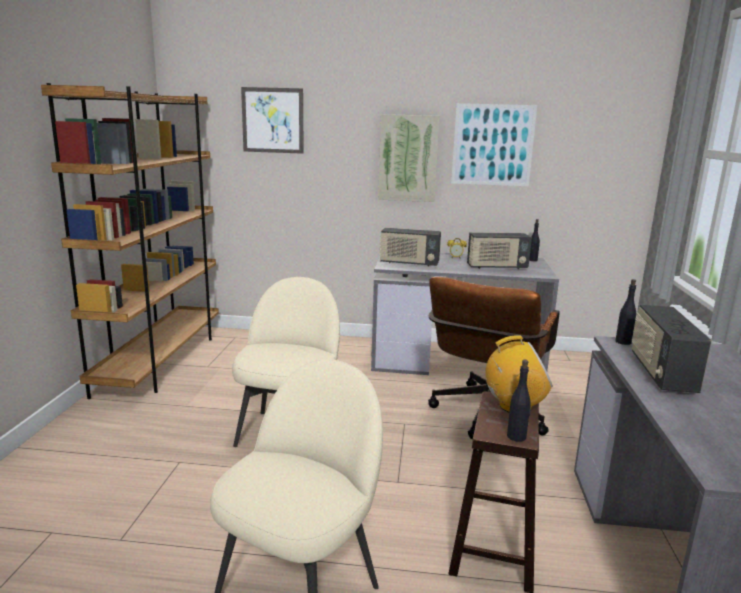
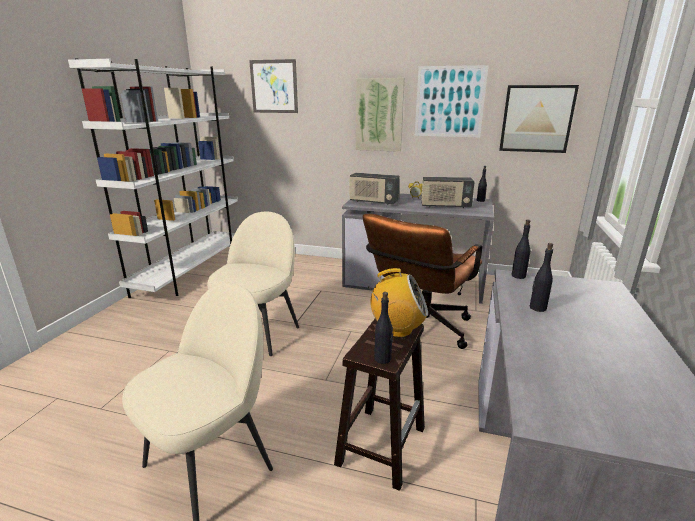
camera: 10 degrees right, 5 degrees up
brown bookcase [41,83,219,399] -> white bookcase [68,58,238,298]
radio [631,305,711,393] -> black bottle [530,243,553,312]
none -> picture [499,85,579,153]

